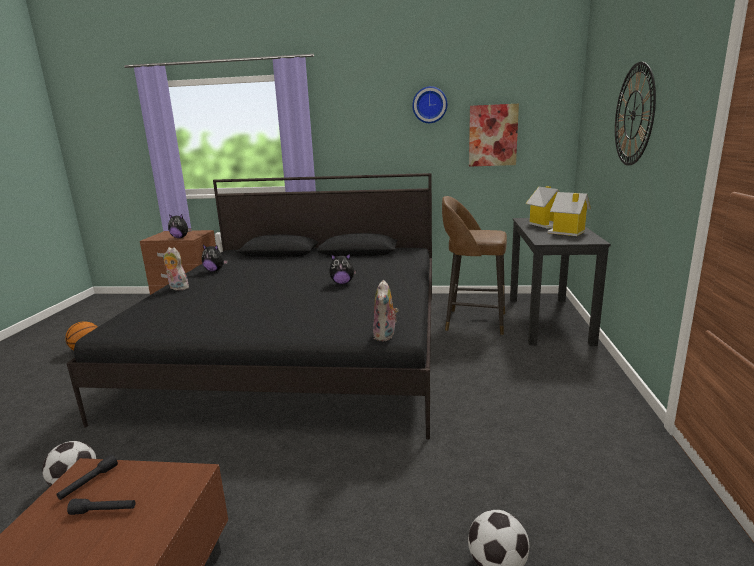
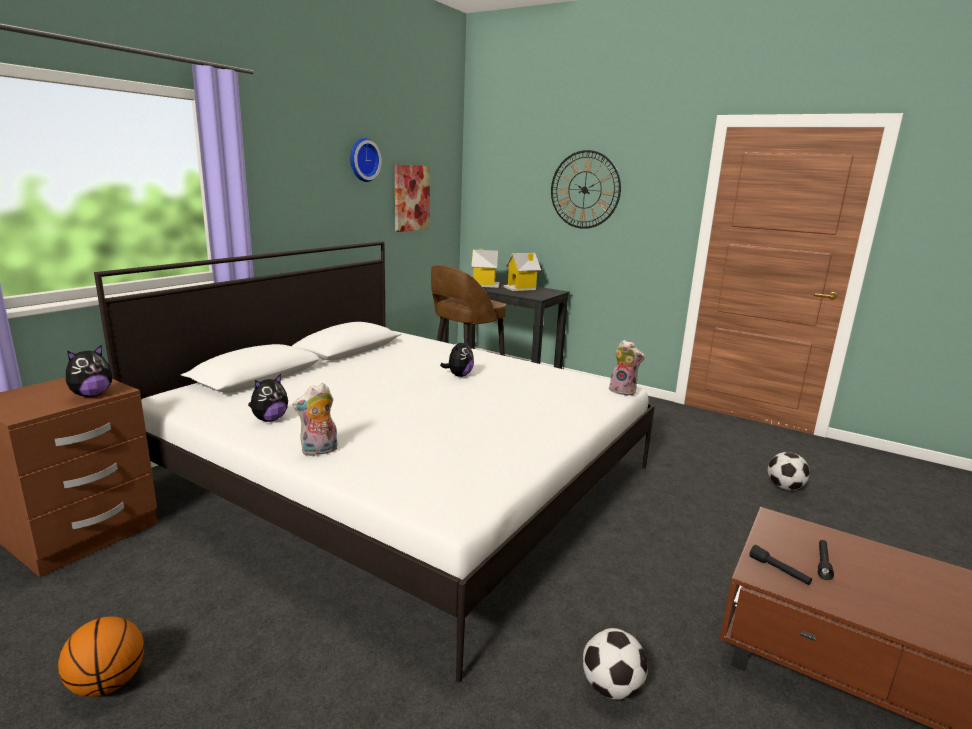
camera: 65 degrees left, 0 degrees up
black bed [67,173,432,440] -> white bed [94,241,655,682]

